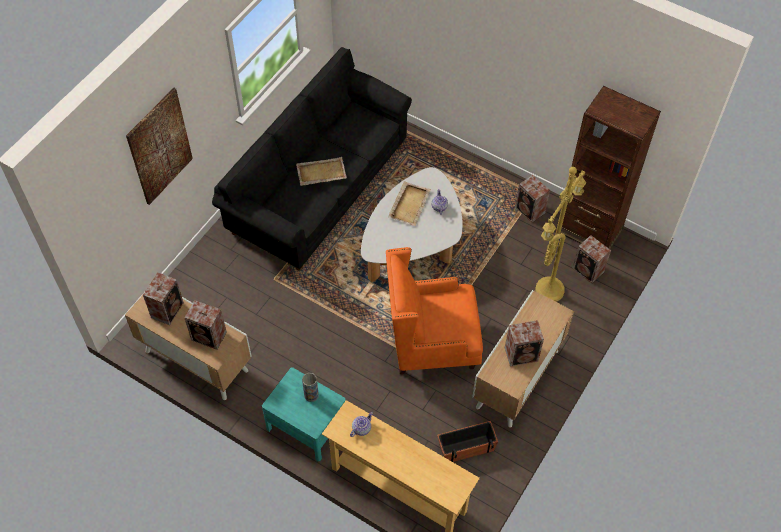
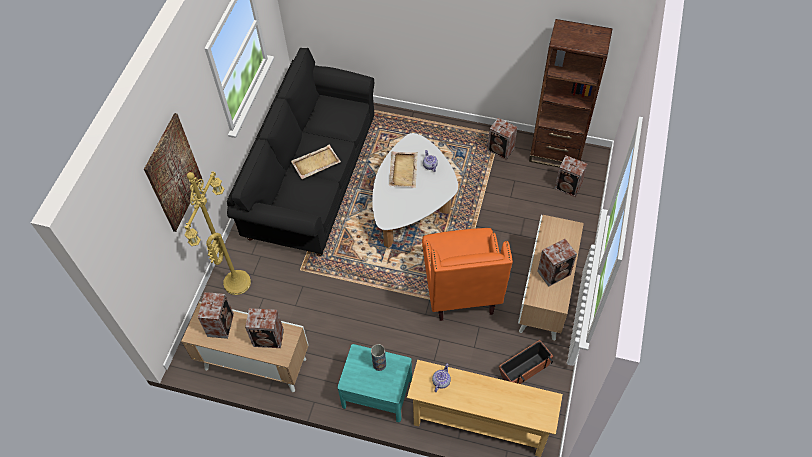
camera: 15 degrees left, 0 degrees up
orange armchair [386,247,483,374] -> orange armchair turned 75 degrees counterclockwise [422,228,513,321]
yellow floor lamp [535,167,586,302] -> yellow floor lamp moved to [184,171,251,295]

